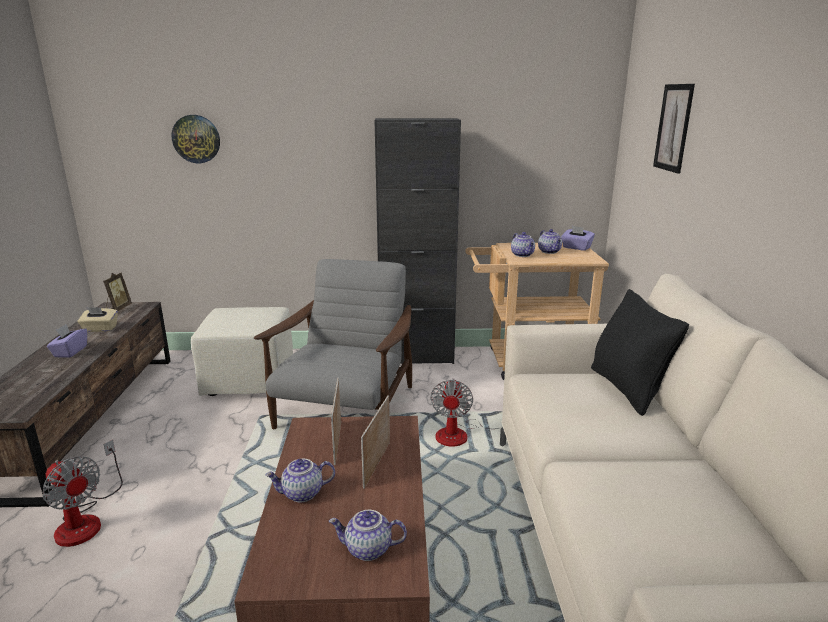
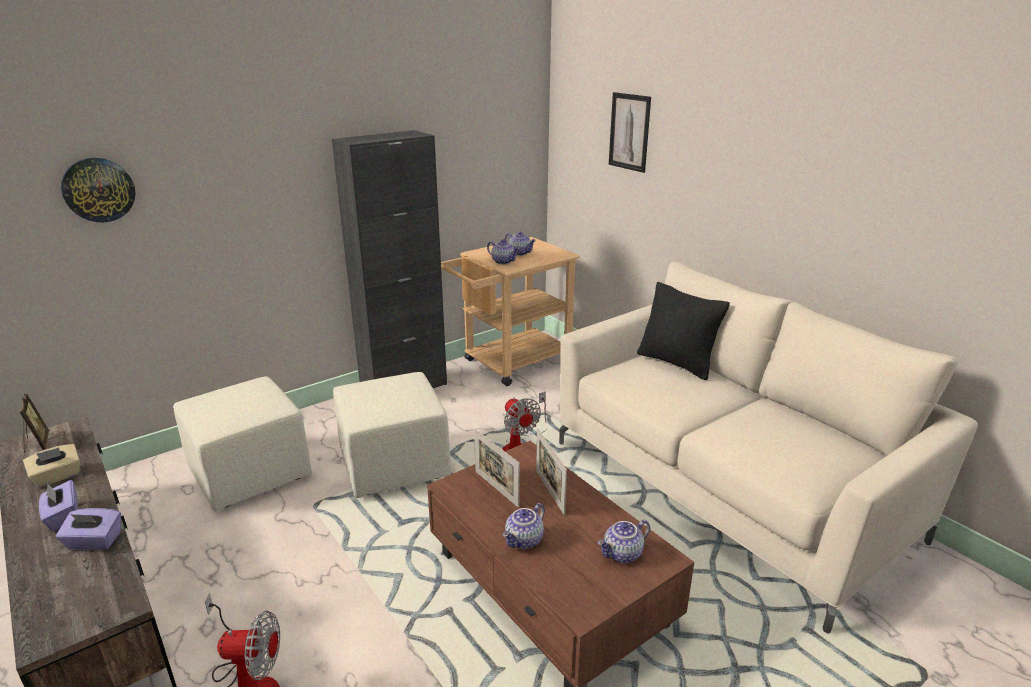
camera: 35 degrees left, 5 degrees up
grey armchair [254,259,412,429] -> beige ottoman [333,372,451,498]
purple tissue box [561,226,595,251] -> purple tissue box moved to [56,508,121,550]

